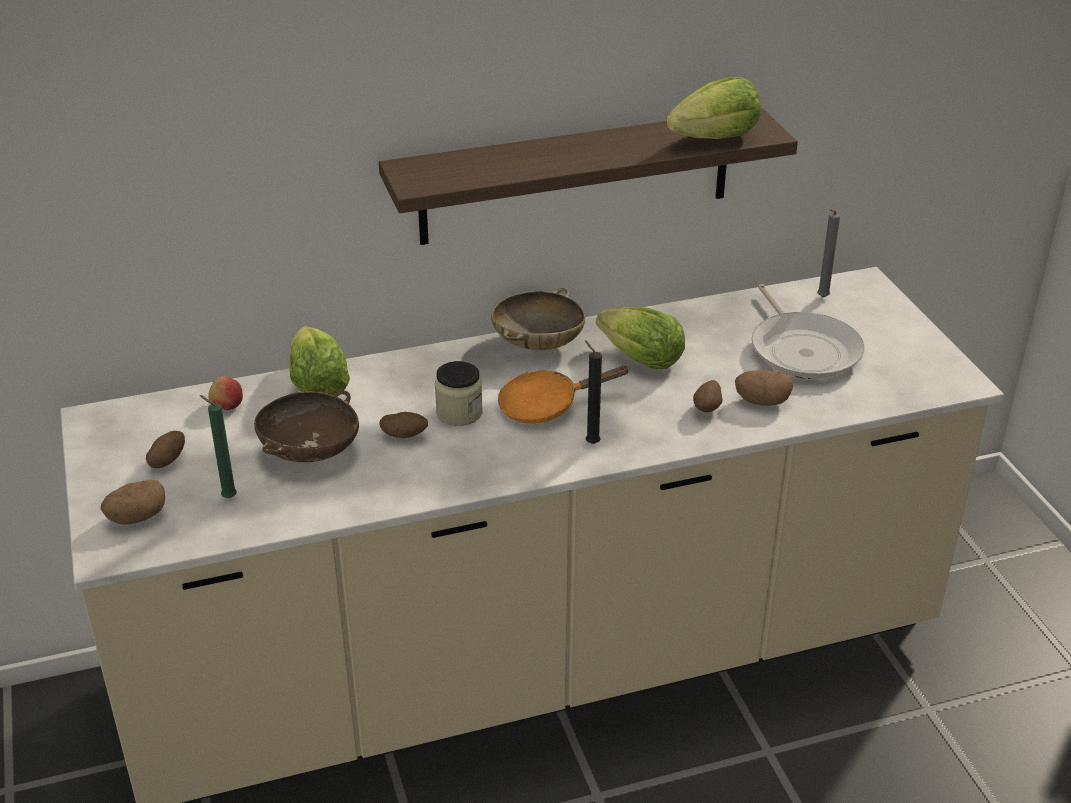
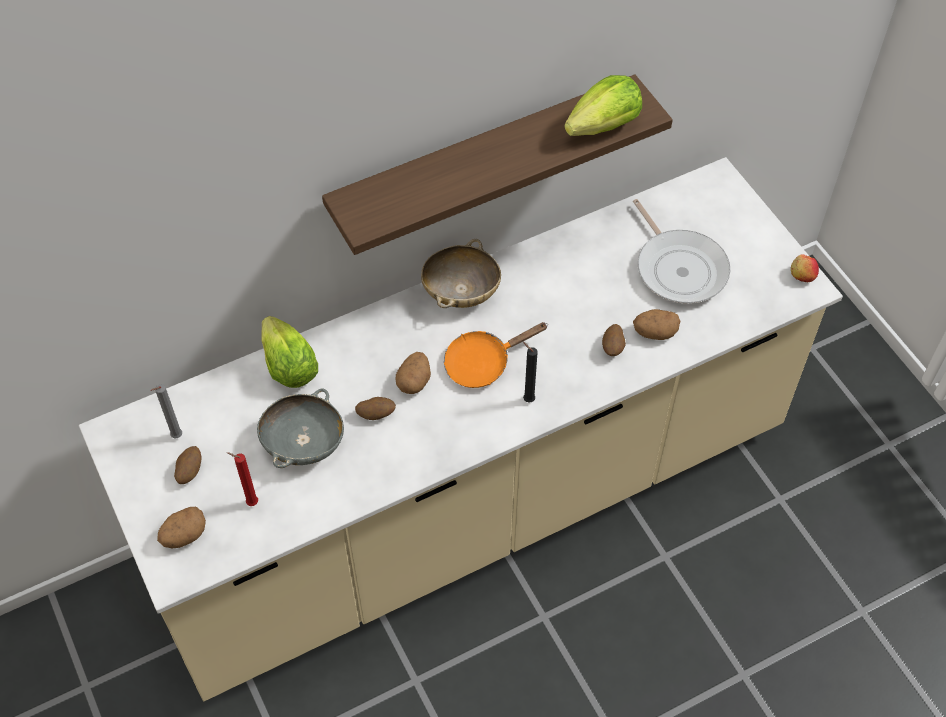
camera: 10 degrees left, 20 degrees up
green candle [200,395,237,498] -> red candle [227,452,258,506]
apple [208,376,243,410] -> apple moved to [791,254,819,282]
brown bowl [254,390,359,462] -> grey bowl [257,389,344,468]
jar [435,361,483,426] -> potato [395,352,431,394]
lettuce [596,307,685,369] -> none
grey candle [817,209,840,297] -> grey candle moved to [151,384,182,439]

